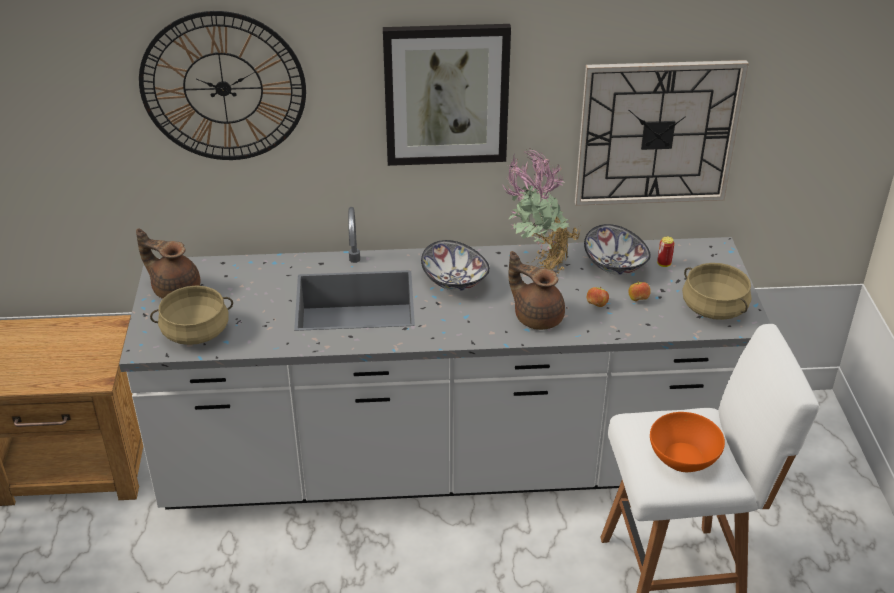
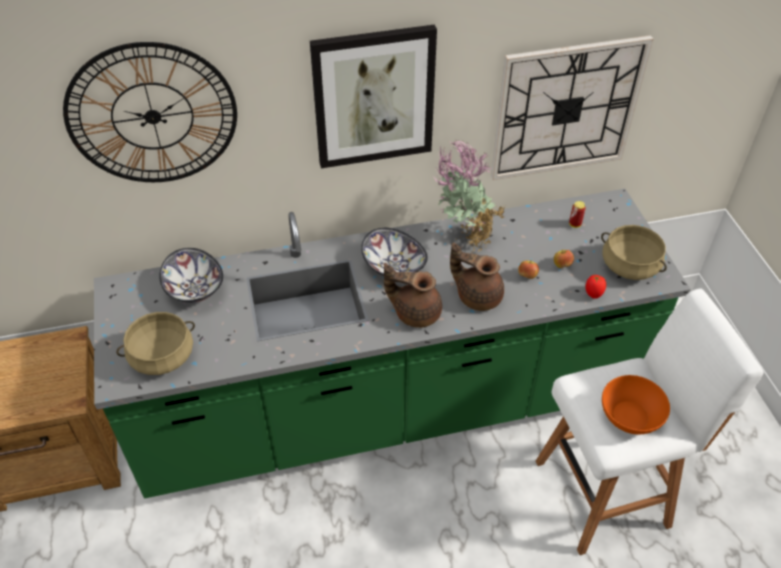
camera: 10 degrees left, 10 degrees up
white counter [119,207,771,510] -> green counter [94,189,691,498]
brown teapot [136,228,200,299] -> brown teapot moved to [384,264,442,328]
bowl [584,224,651,275] -> bowl moved to [159,248,223,303]
none -> tomato [586,275,606,299]

